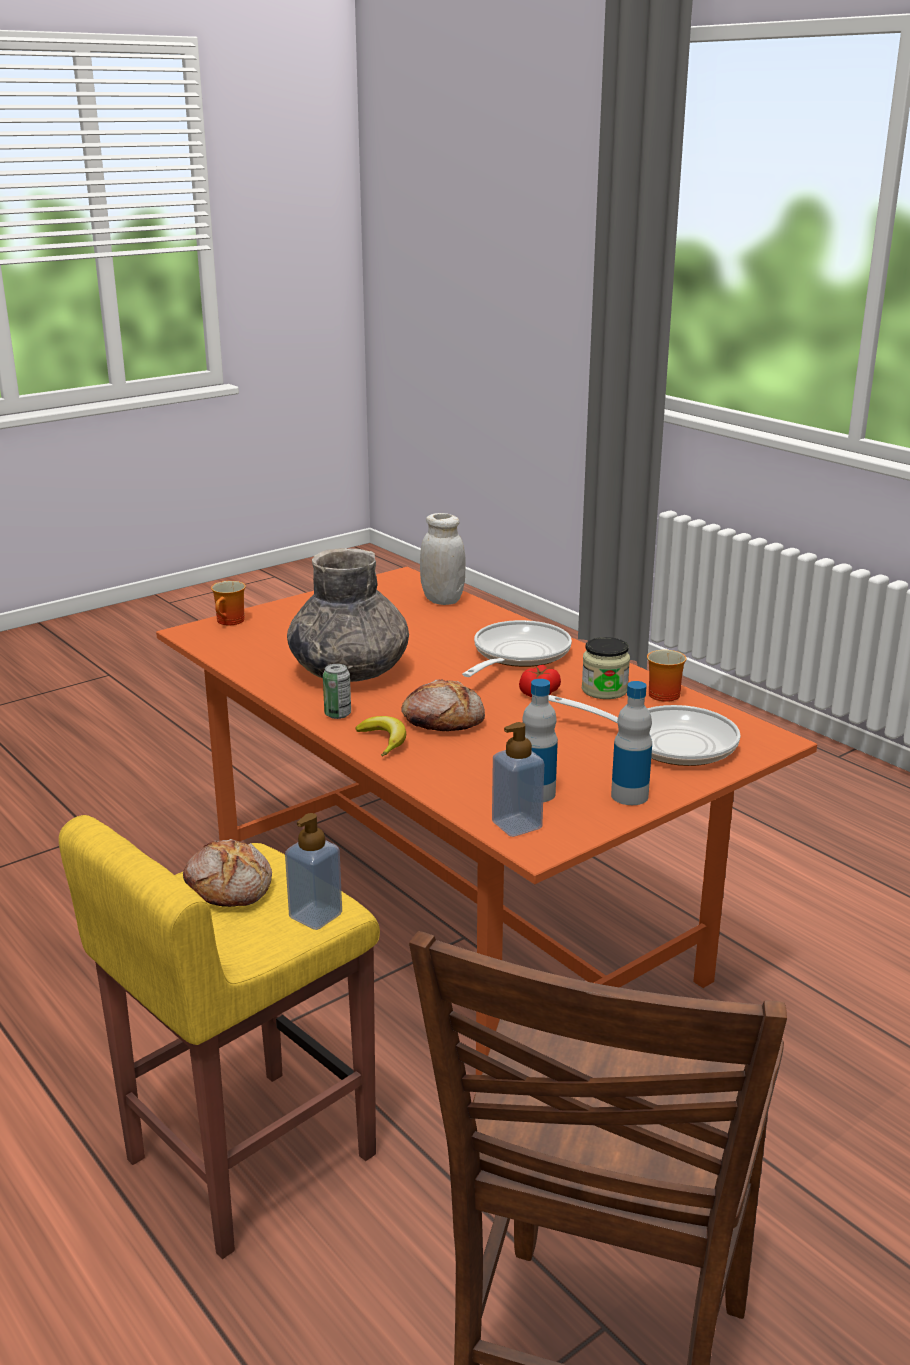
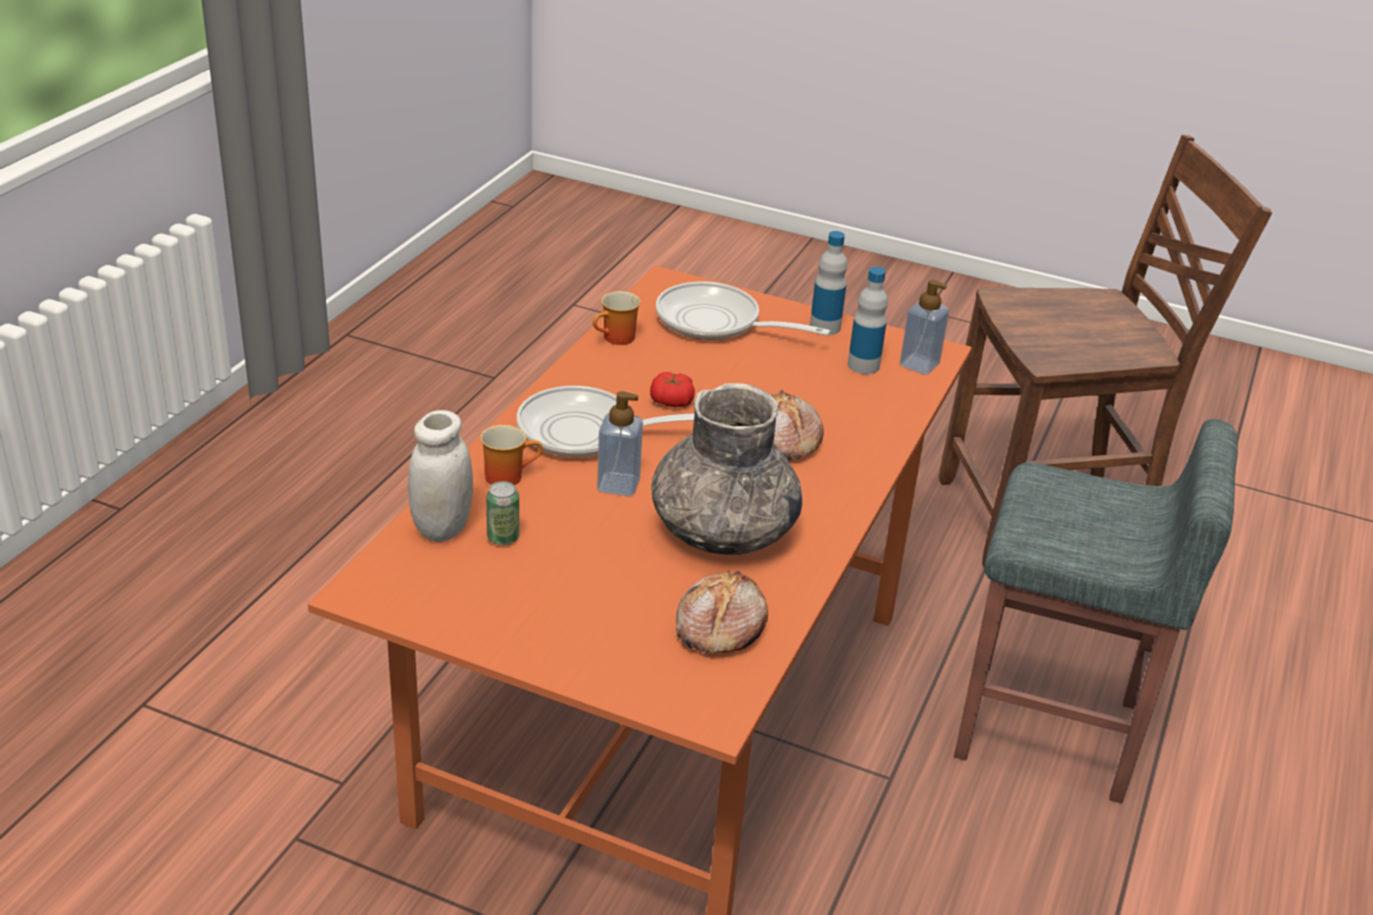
camera: 120 degrees left, 10 degrees up
yellow stool [59,815,380,1259] -> grey stool [954,419,1238,804]
bread [183,839,272,907] -> bread moved to [676,570,768,653]
mug [211,581,246,625] -> mug moved to [480,425,543,485]
soap dispenser [285,813,342,930] -> soap dispenser moved to [597,391,643,496]
can [323,664,351,719] -> can moved to [486,481,519,545]
banana [355,716,406,757] -> none
frying pan [548,695,740,766] -> frying pan turned 60 degrees counterclockwise [656,281,830,340]
jar [582,637,630,699] -> none

